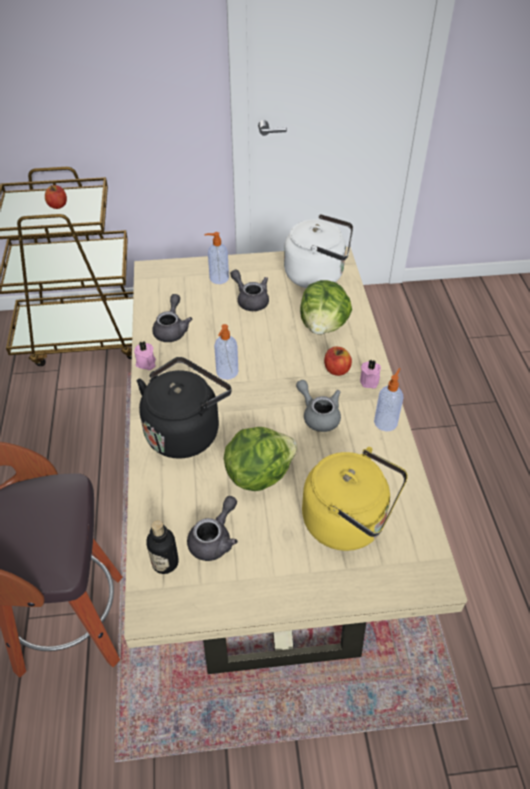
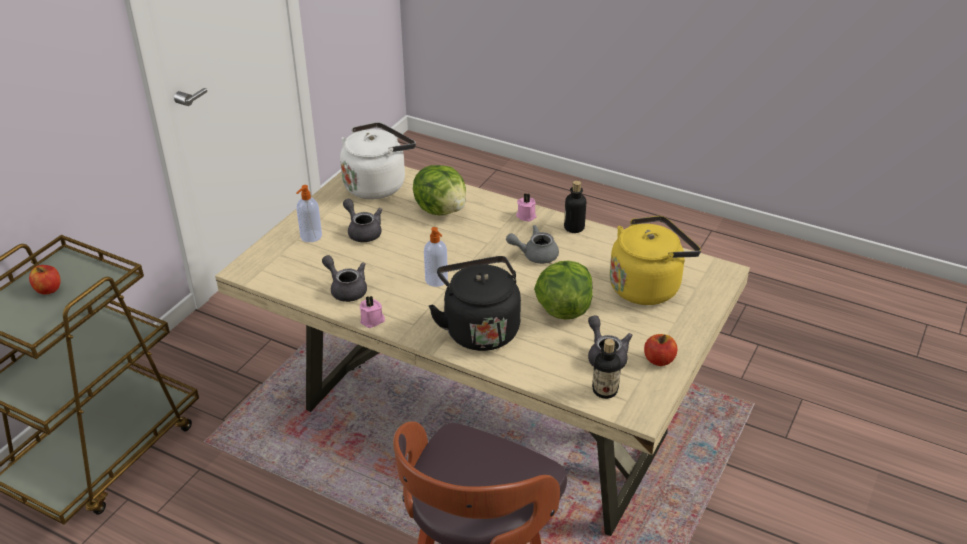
camera: 55 degrees left, 10 degrees down
grey teapot [230,269,269,311] -> grey teapot turned 60 degrees clockwise [343,199,382,242]
apple [324,347,352,376] -> apple moved to [644,334,677,366]
soap dispenser [374,368,403,431] -> bottle [564,180,586,233]

